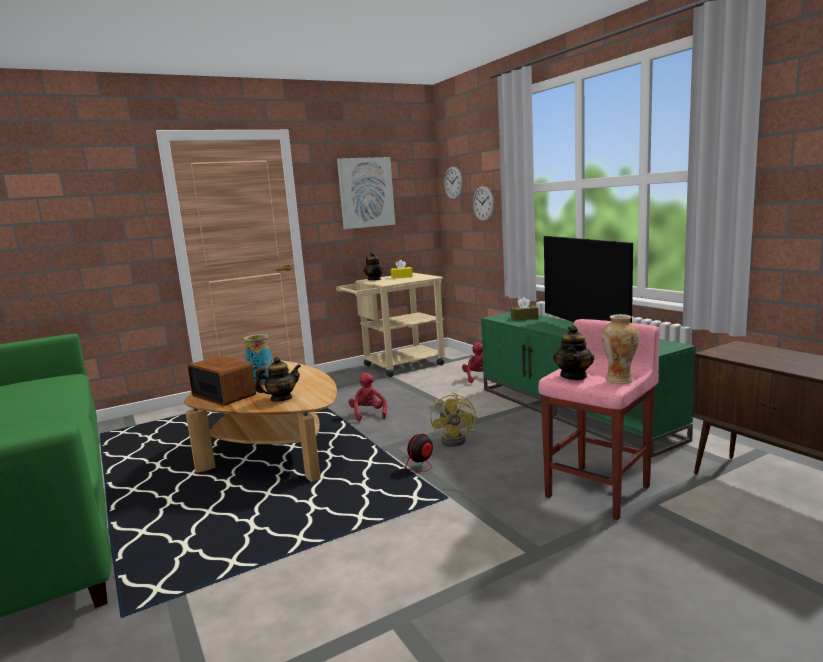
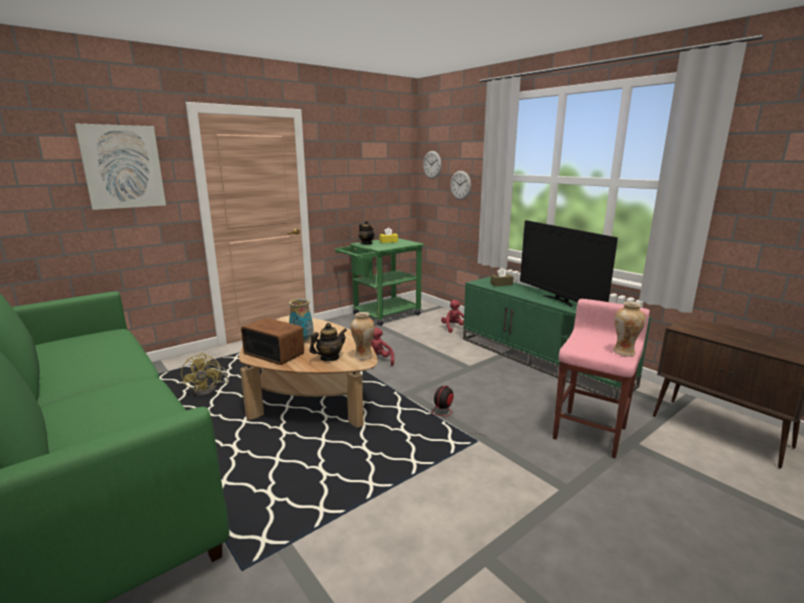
camera: 10 degrees left, 5 degrees up
beige cart [336,273,445,377] -> green cart [335,238,425,326]
picture [337,157,395,229] -> picture moved to [75,123,166,210]
yellow fan [430,392,476,447] -> yellow fan moved to [181,353,229,396]
teapot [553,325,594,380] -> none
none -> vase [351,312,375,360]

